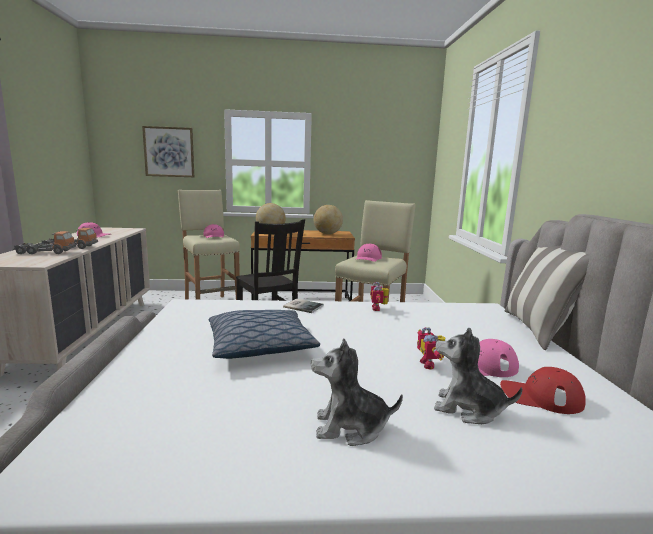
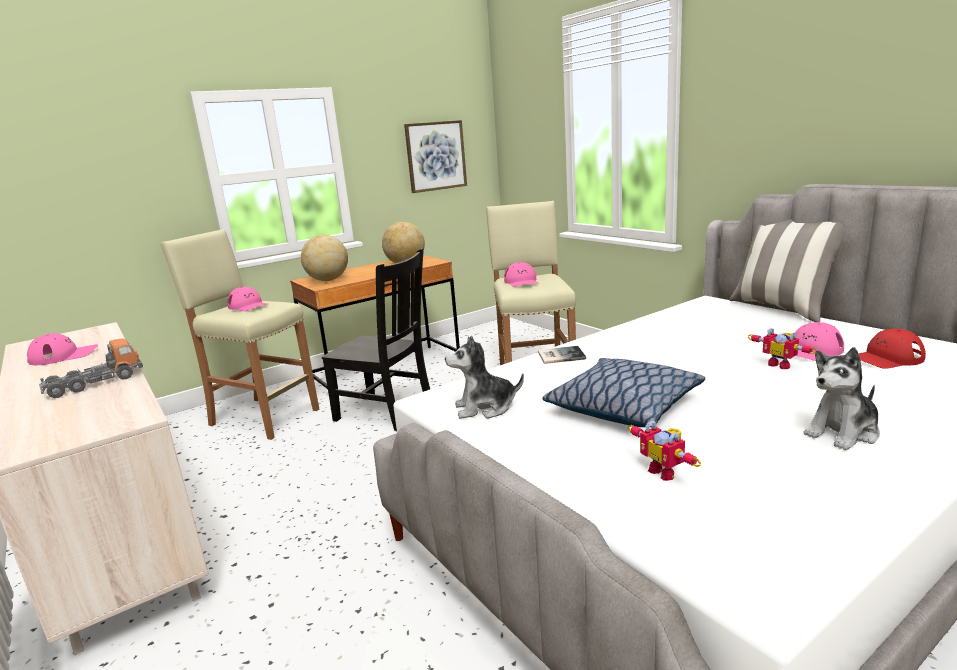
camera: 30 degrees left, 5 degrees up
toy truck [13,231,76,254] -> none
picture [142,126,194,177] -> picture moved to [404,120,467,193]
toy robot [370,282,389,311] -> toy robot moved to [628,421,701,481]
plush toy [434,327,523,424] -> plush toy moved to [445,336,524,419]

